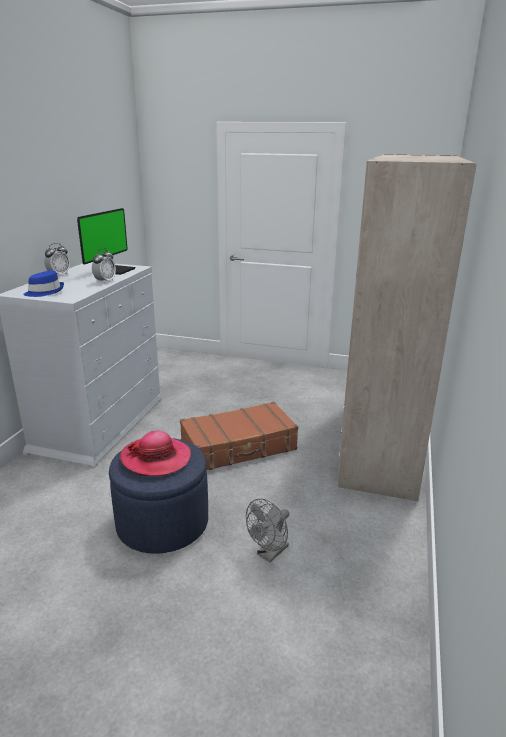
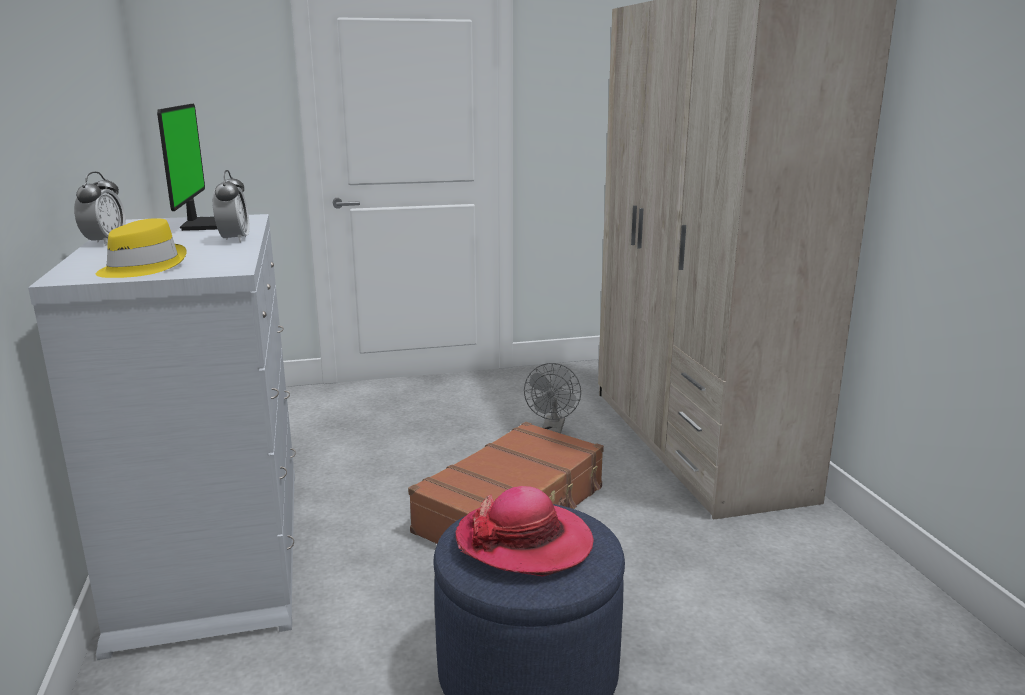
camera: 30 degrees left, 5 degrees down
blue hat [23,270,64,297] -> yellow hat [96,218,187,278]
grey fan [246,498,289,562] -> grey fan moved to [524,363,581,433]

